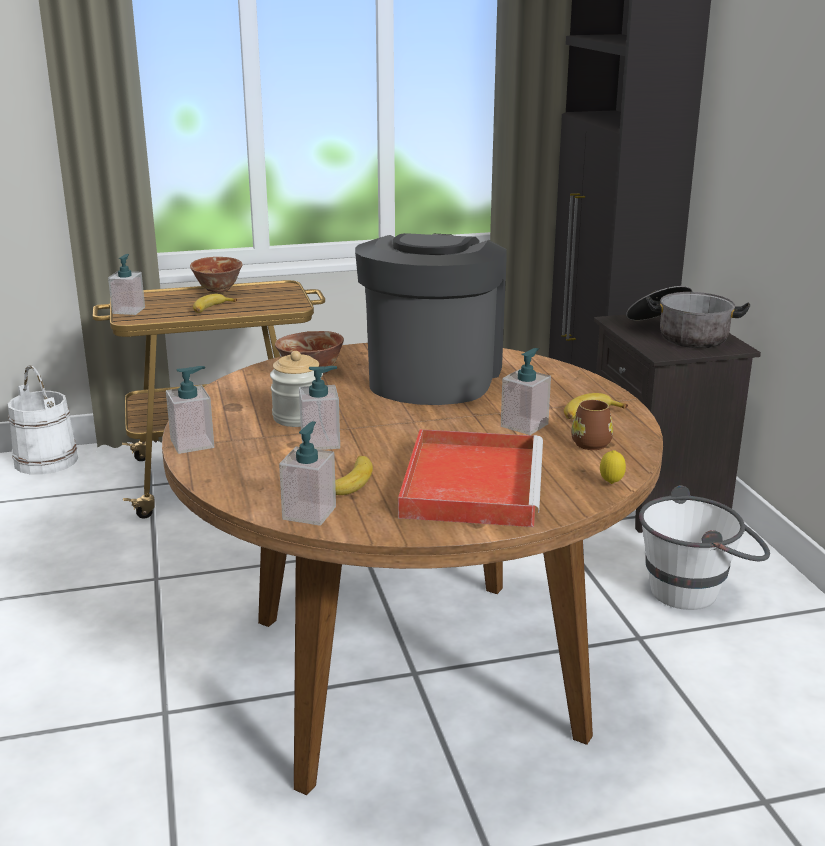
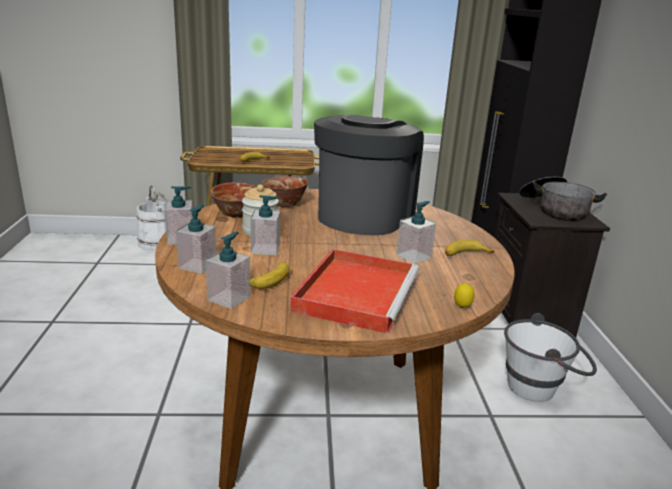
camera: 10 degrees right, 0 degrees up
soap dispenser [108,254,145,315] -> soap dispenser moved to [176,205,216,274]
bowl [190,257,243,292] -> bowl moved to [210,182,256,218]
brown mug [571,400,613,450] -> none

